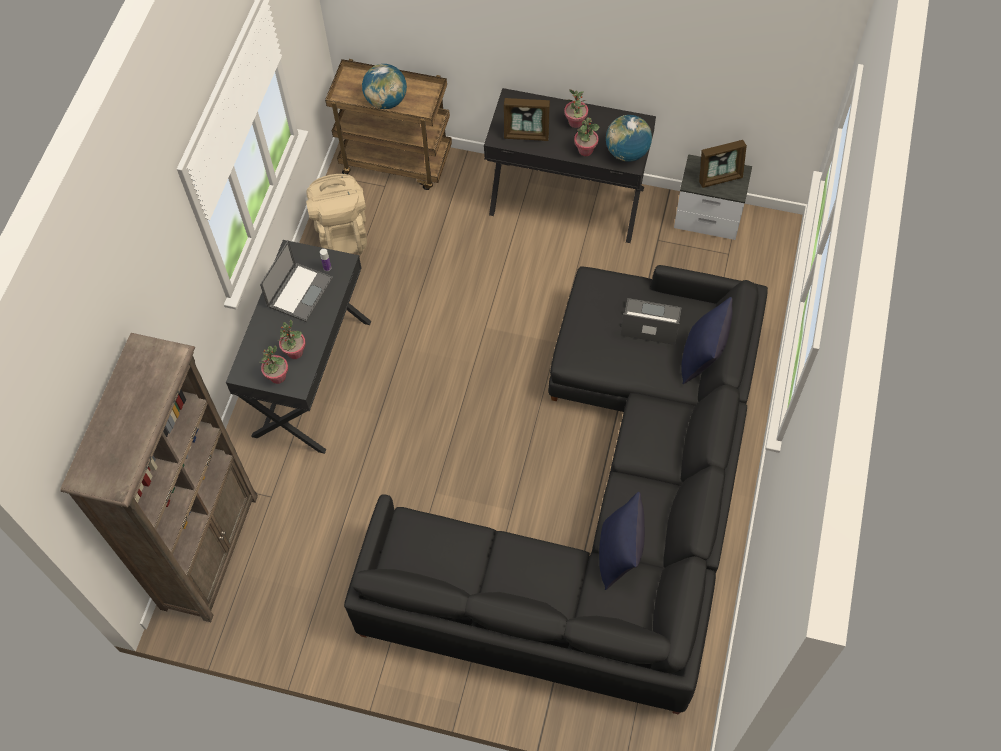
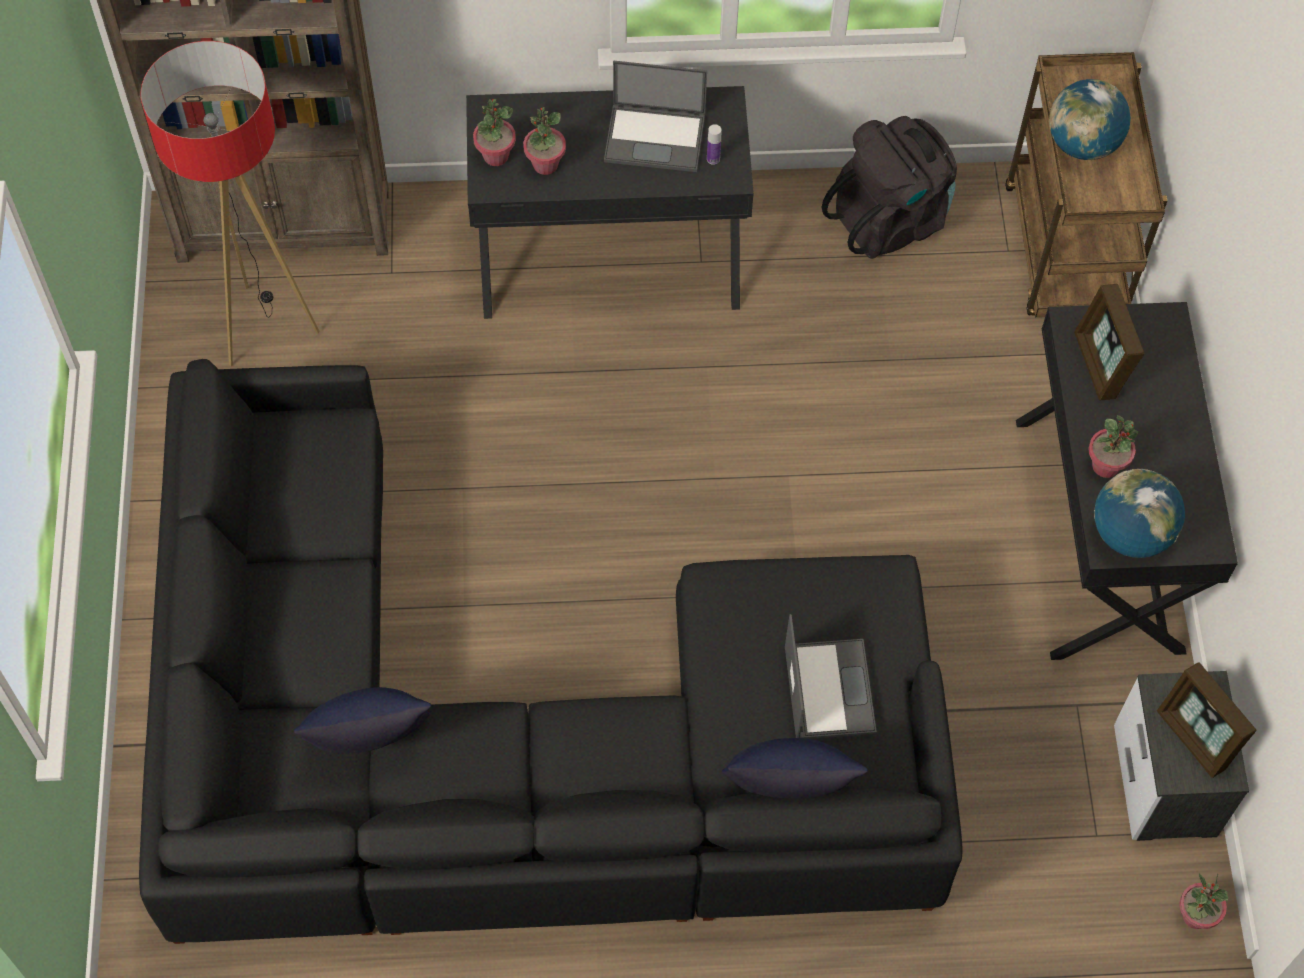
camera: 70 degrees right, 0 degrees up
beige backpack [306,174,367,254] -> black backpack [822,116,957,259]
potted plant [564,89,588,128] -> potted plant moved to [1179,874,1228,929]
none -> floor lamp [140,41,319,366]

